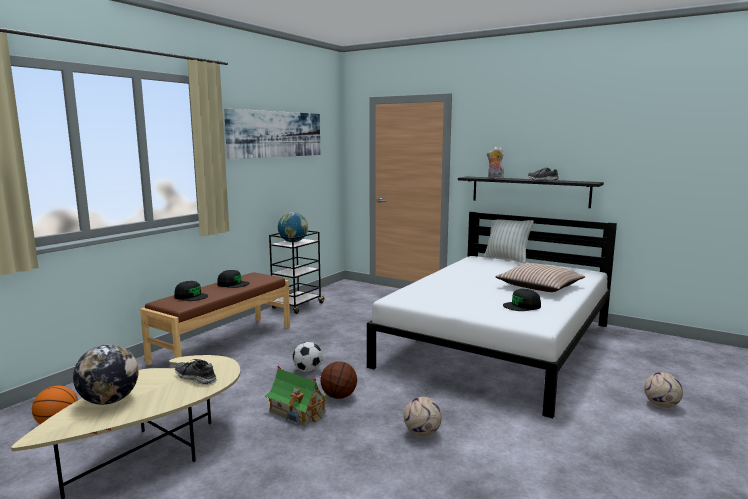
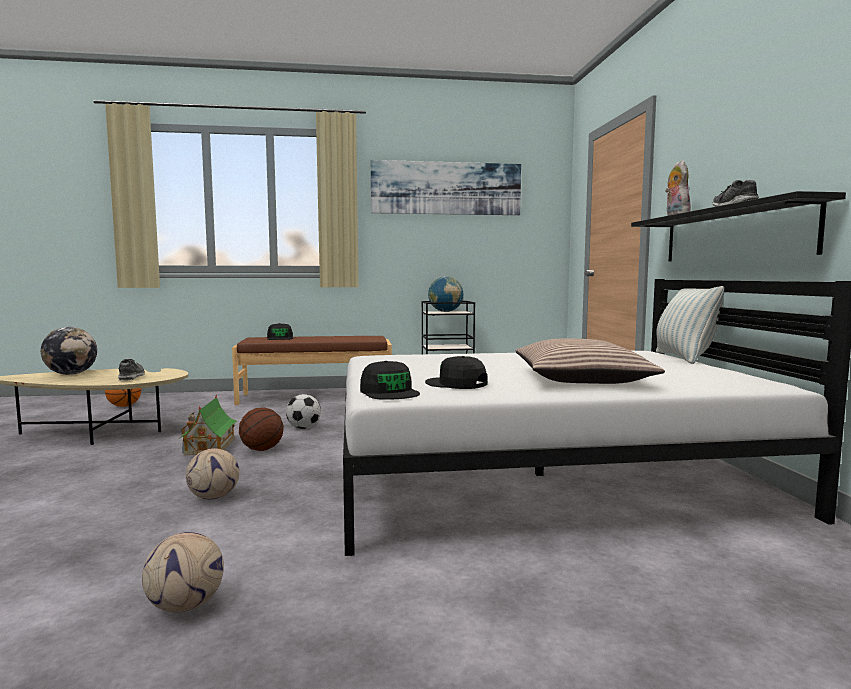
camera: 50 degrees right, 5 degrees down
black cap [217,270,249,288] -> black cap moved to [360,361,420,400]
football [644,372,683,408] -> football moved to [142,532,224,612]

